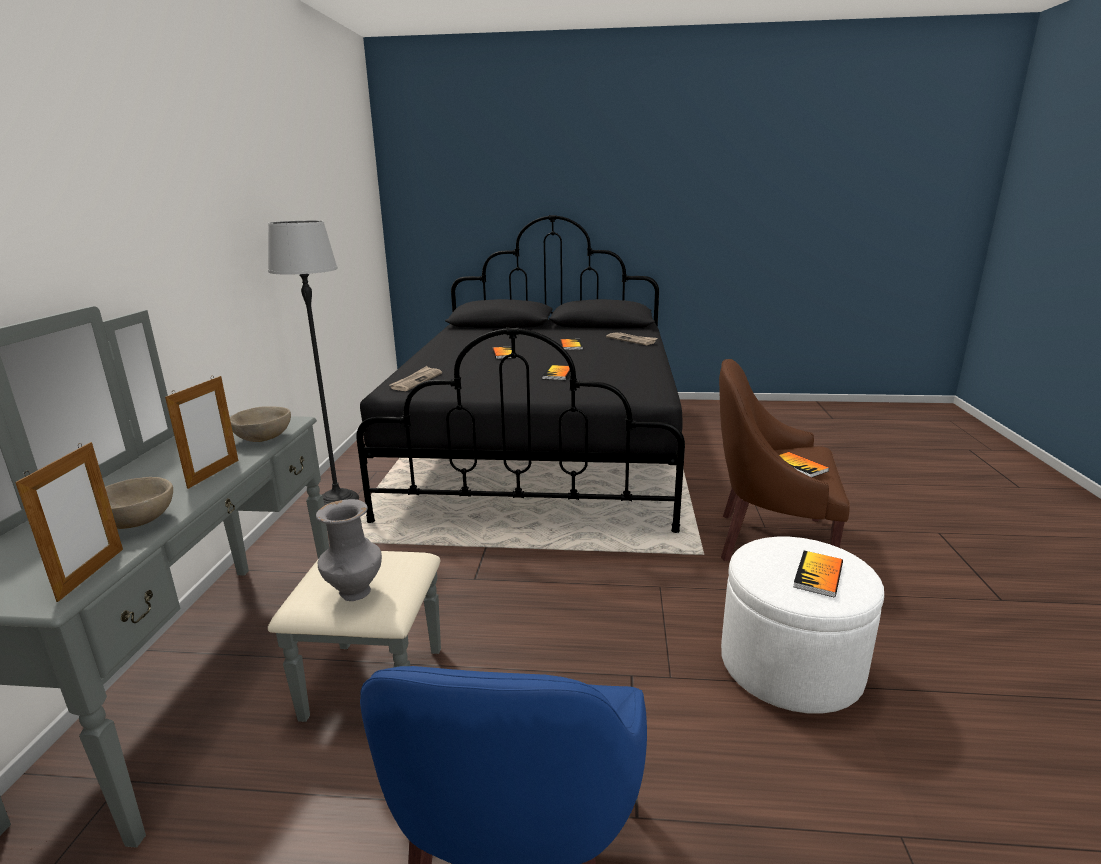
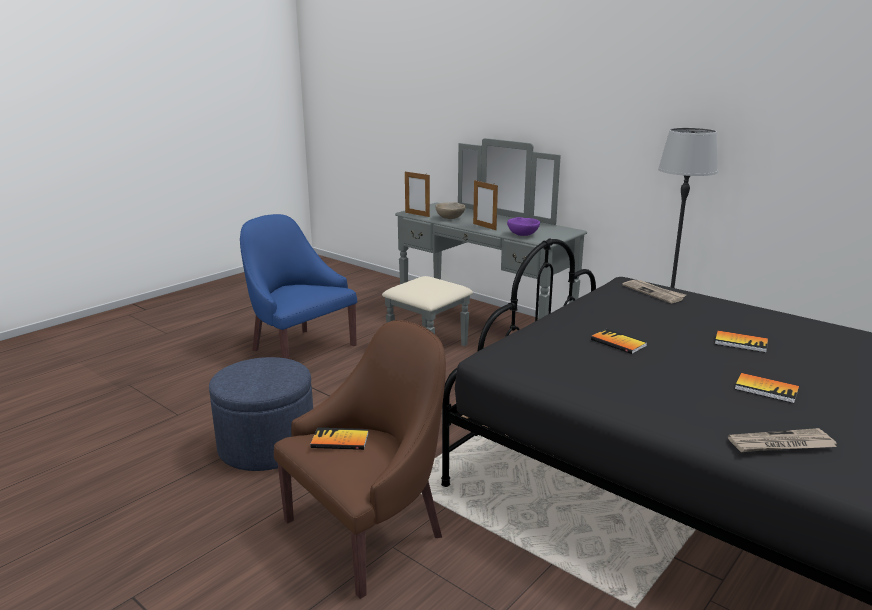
camera: 125 degrees right, 0 degrees up
beige bowl [230,406,291,442] -> purple bowl [507,217,540,236]
grey vase [316,499,382,601] -> none
white ottoman [721,537,884,714] -> blue ottoman [209,357,313,471]
book [793,551,843,597] -> none

